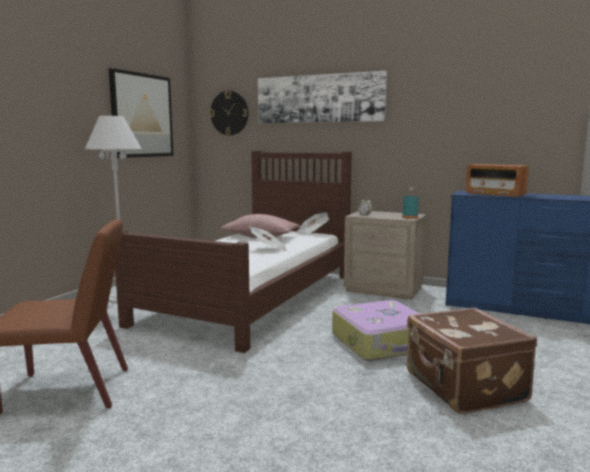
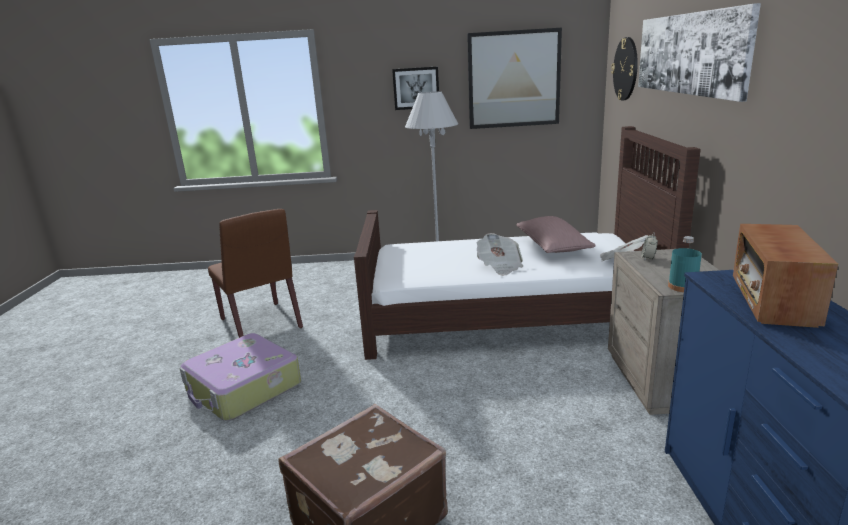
camera: 65 degrees right, 10 degrees up
suitcase [332,300,420,361] -> suitcase moved to [179,333,301,421]
none -> picture [392,67,439,110]

